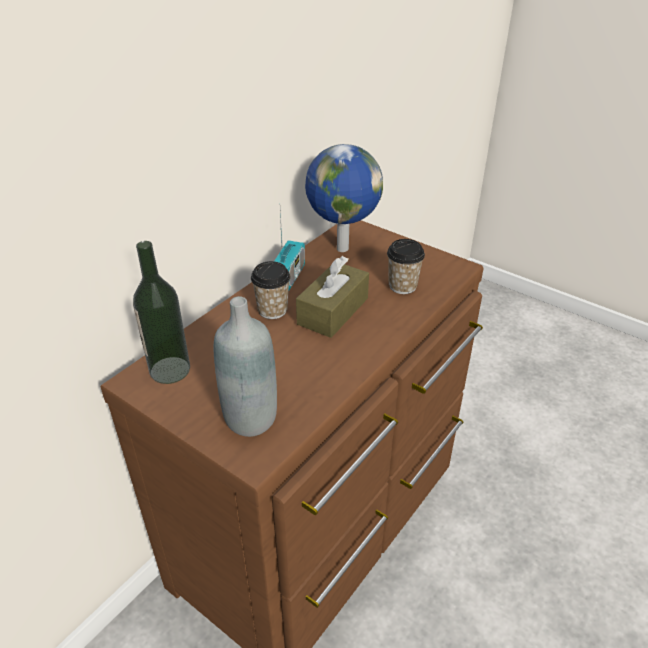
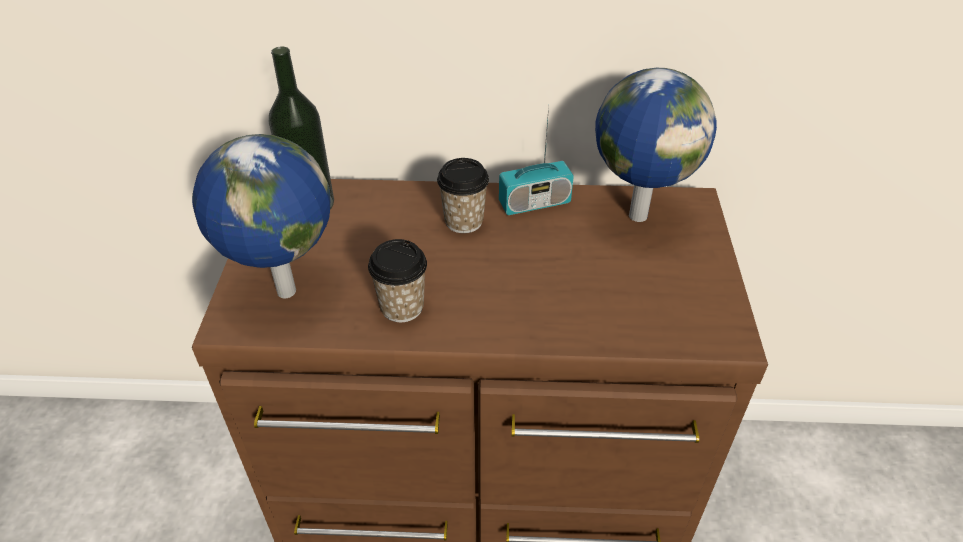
camera: 55 degrees right, 5 degrees up
grey bottle [214,296,277,437] -> globe [192,134,331,299]
brown tissue box [296,256,369,338] -> none
cup [387,239,425,294] -> cup moved to [368,239,427,322]

